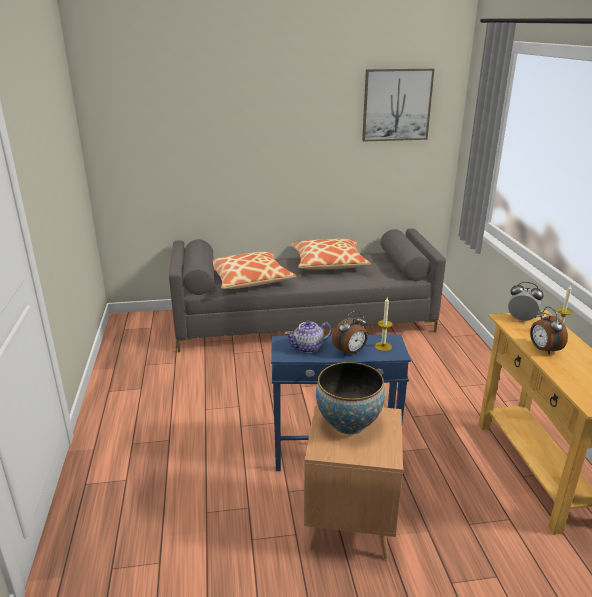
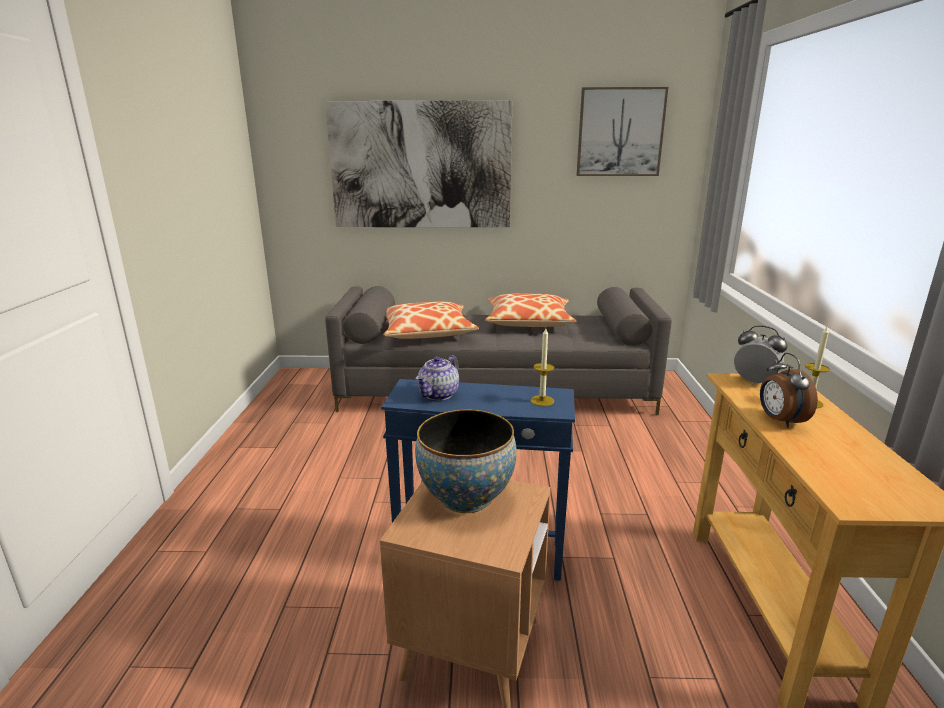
camera: 10 degrees right, 5 degrees down
teapot [284,321,332,353] -> teapot turned 45 degrees counterclockwise [416,355,459,400]
alarm clock [332,311,368,356] -> none
none -> picture [325,100,512,227]

